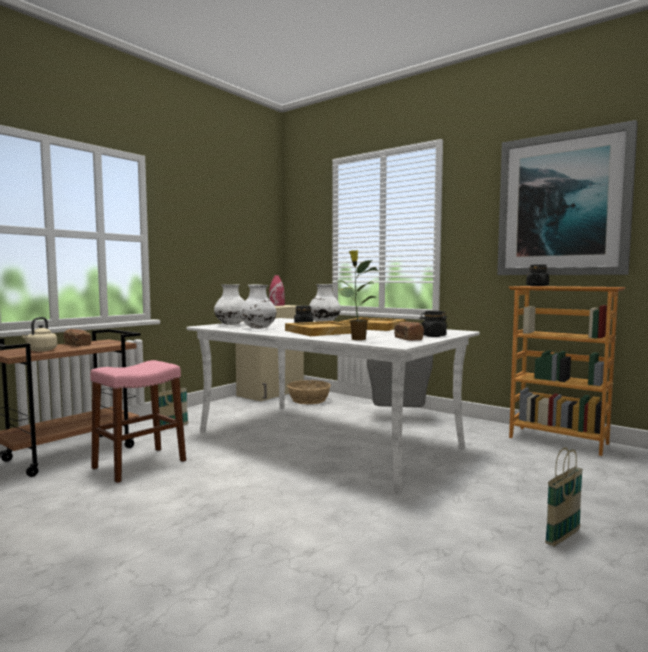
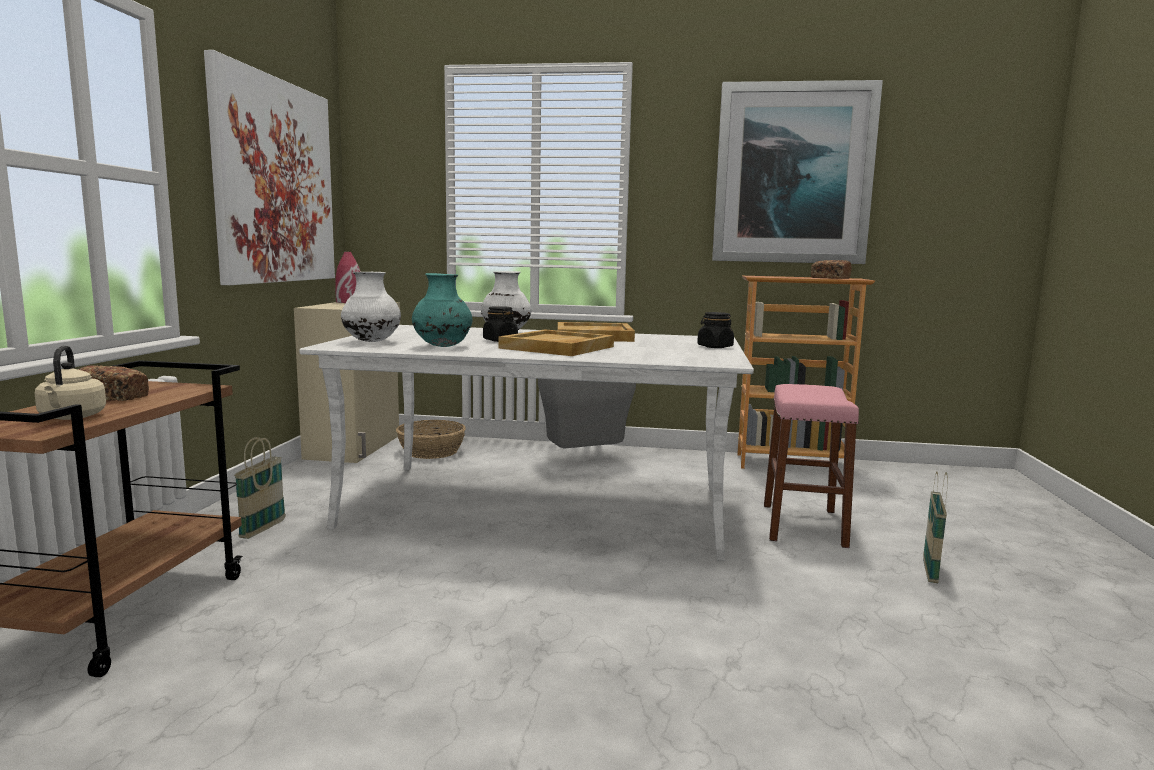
camera: 30 degrees left, 5 degrees up
pink stool [90,360,186,483] -> pink stool moved to [764,384,859,548]
white vase [240,285,277,329] -> turquoise vase [412,273,473,347]
potted plant [336,250,379,340] -> none
bread [394,322,424,341] -> bread moved to [811,260,852,279]
black jar [526,264,549,286] -> none
none -> picture [204,50,335,285]

